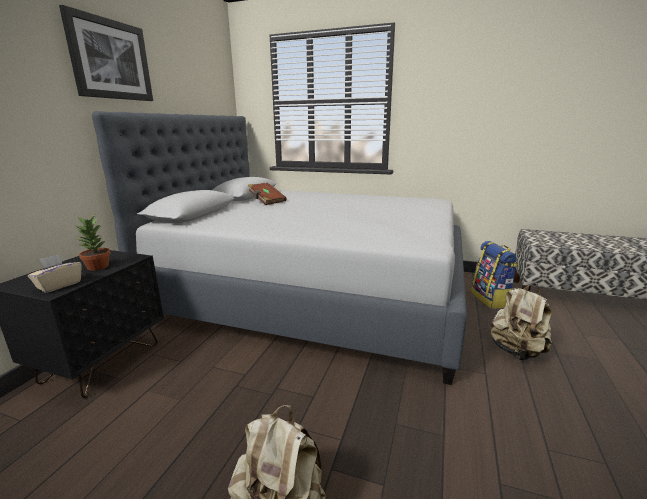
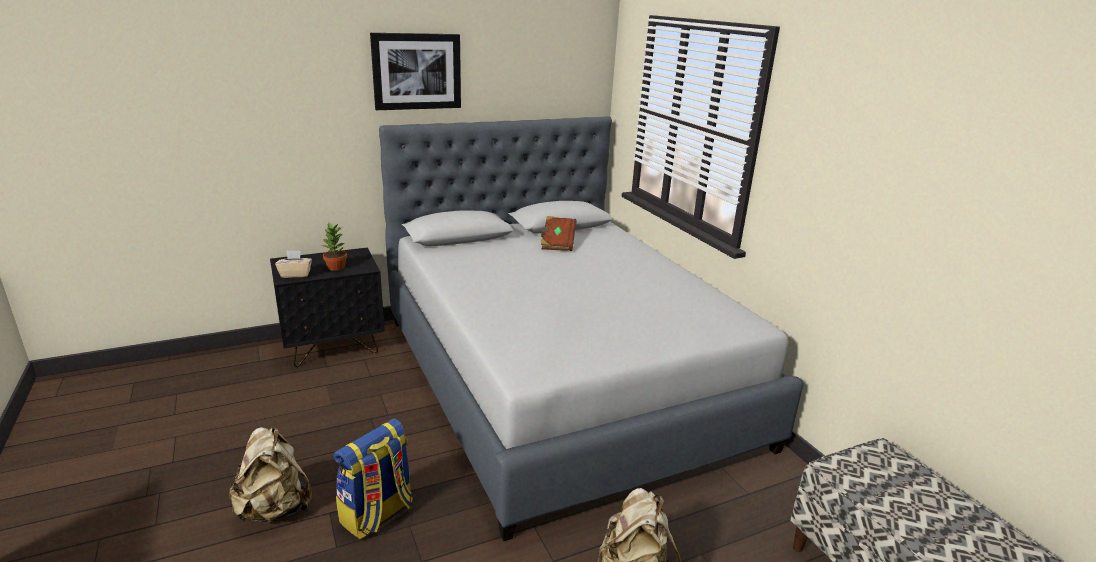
camera: 45 degrees right, 5 degrees up
backpack [471,241,518,309] -> backpack moved to [334,419,413,539]

